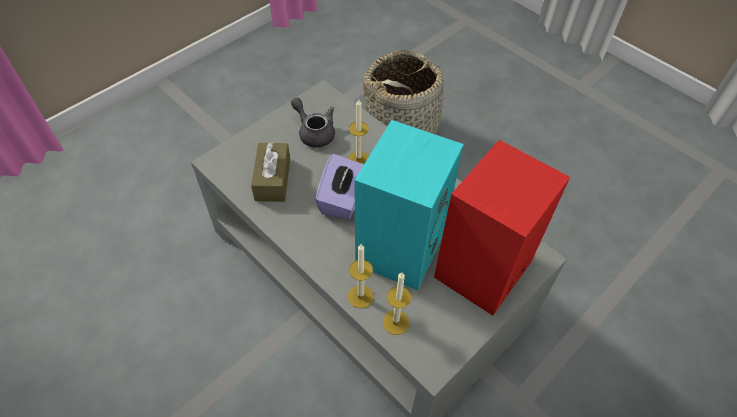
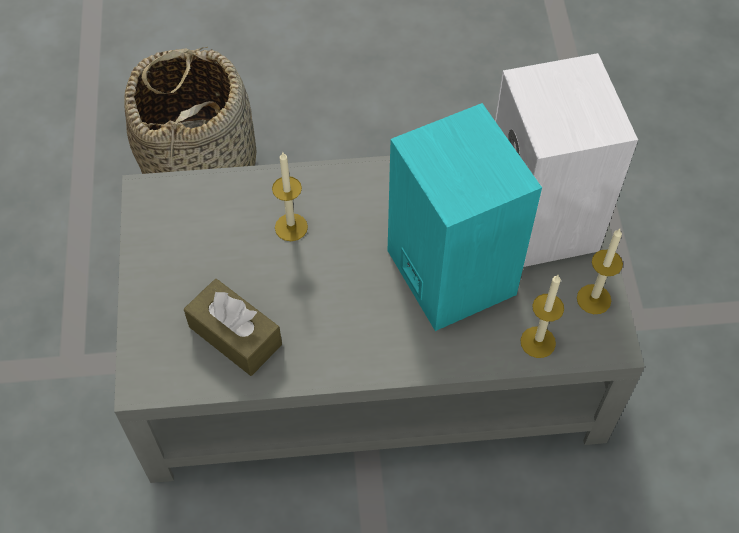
camera: 50 degrees left, 5 degrees up
grey teapot [291,98,335,148] -> none
purple tissue box [315,154,364,219] -> none
candle [348,244,374,308] -> candle moved to [577,229,623,314]
red speaker [434,140,570,316] -> white speaker [495,53,638,267]

